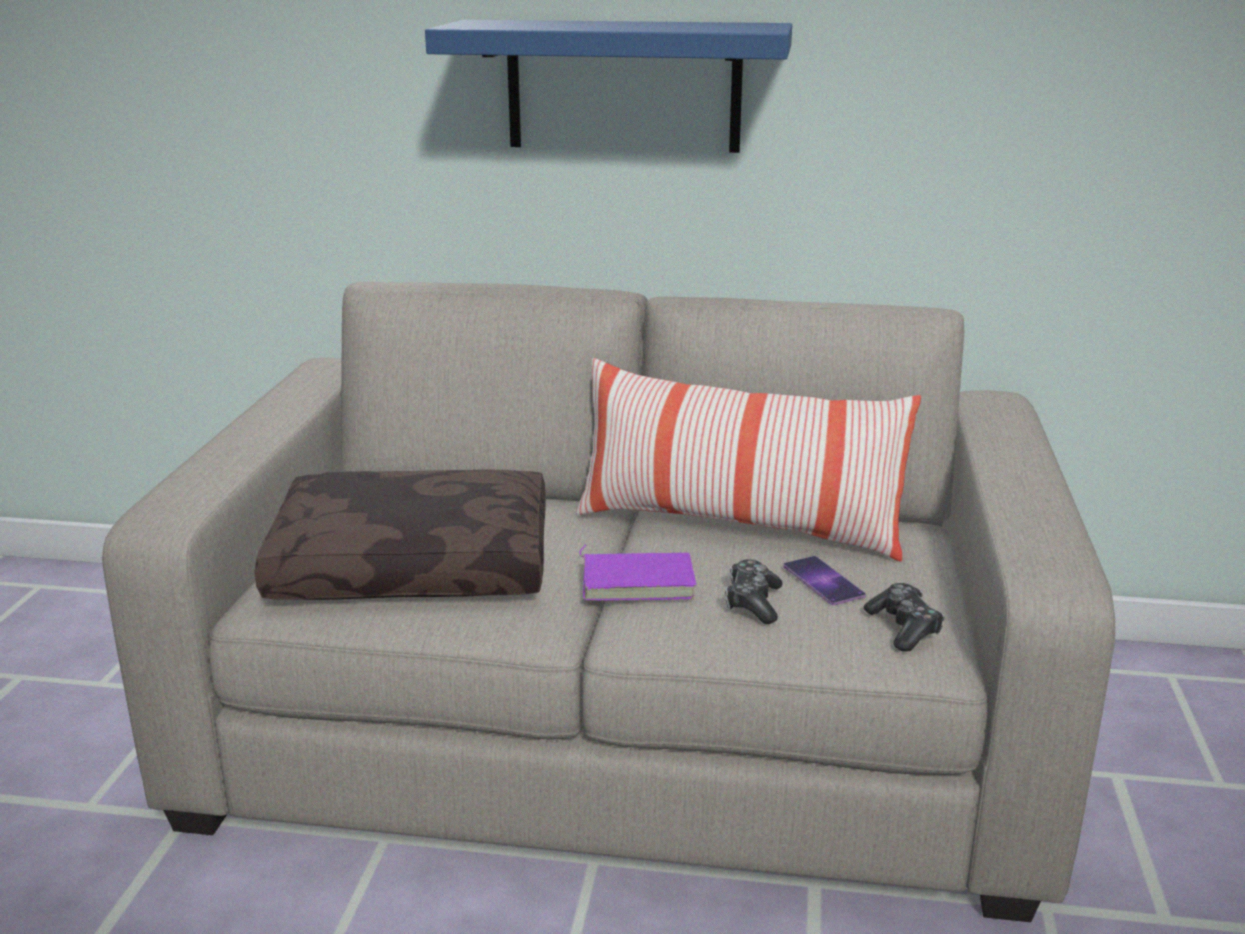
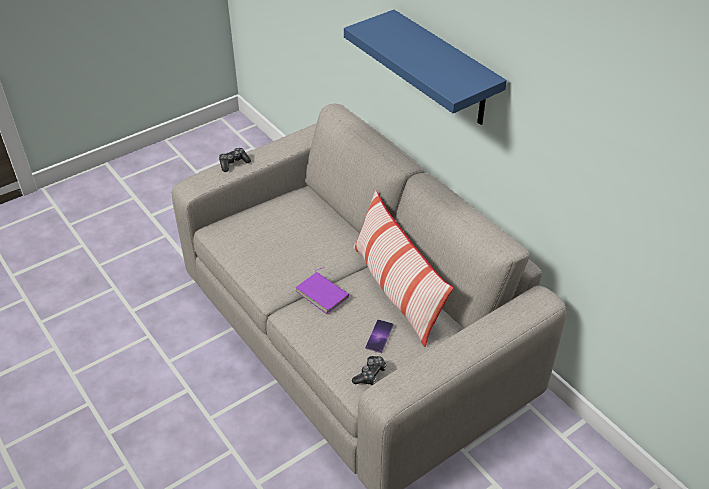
camera: 45 degrees right, 20 degrees up
brown pillow [254,469,546,600] -> none
game controller [725,559,782,624] -> game controller moved to [219,148,251,172]

